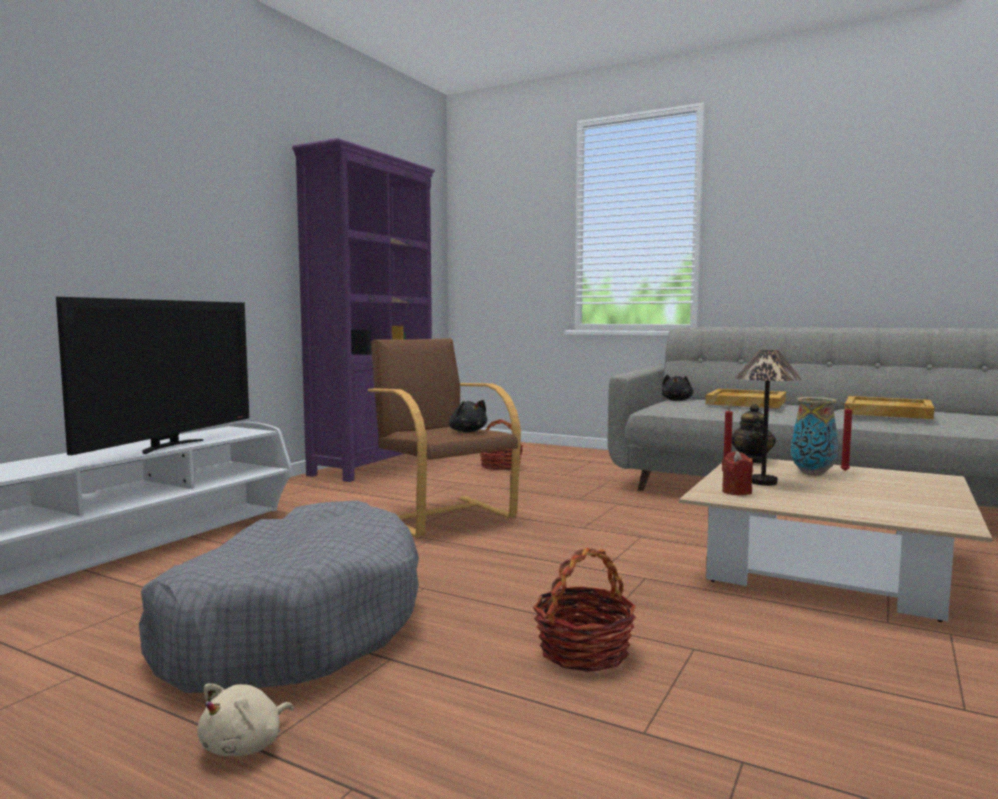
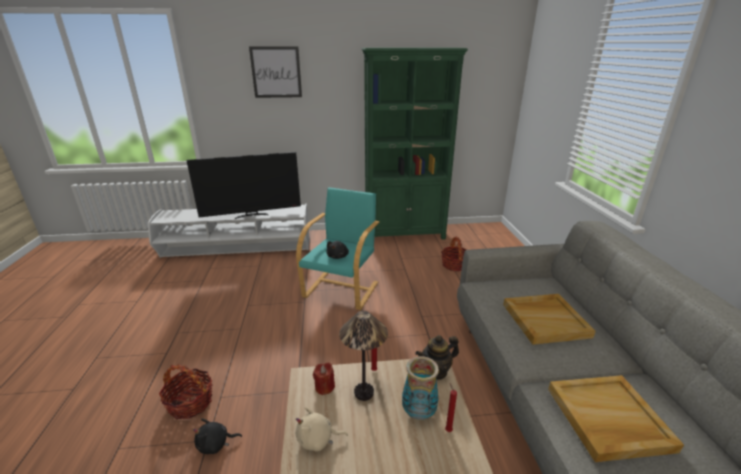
camera: 55 degrees right, 20 degrees up
grey dog bed [139,500,419,693] -> none
beige plush toy [197,683,294,756] -> beige plush toy moved to [296,407,348,451]
purple bookcase [292,138,435,482] -> green bookcase [361,48,468,240]
brown armchair [368,338,521,537] -> turquoise armchair [296,187,379,310]
black plush toy [662,374,693,401] -> black plush toy moved to [193,418,242,454]
none -> picture [249,46,302,98]

